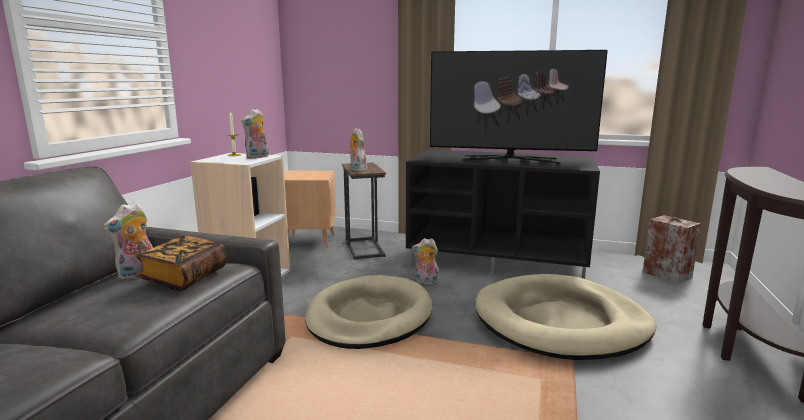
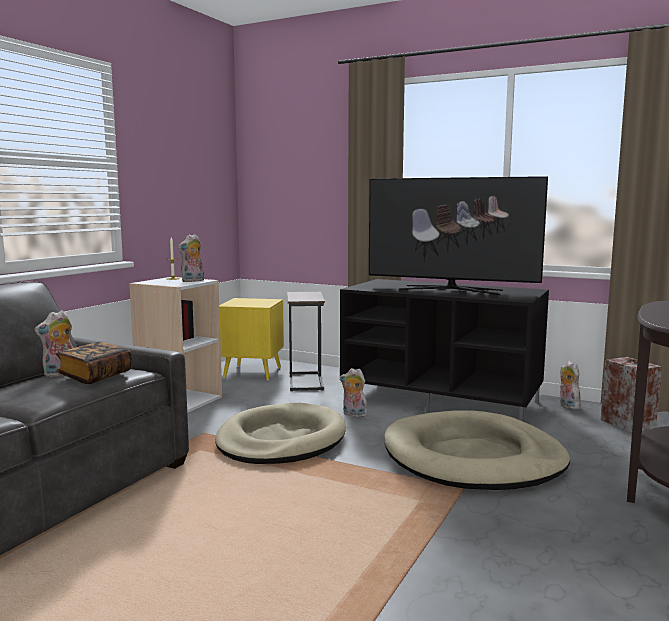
camera: 10 degrees right, 5 degrees down
brown side table [284,170,336,249] -> yellow side table [219,298,284,380]
plush toy [348,128,368,171] -> plush toy moved to [560,361,581,409]

